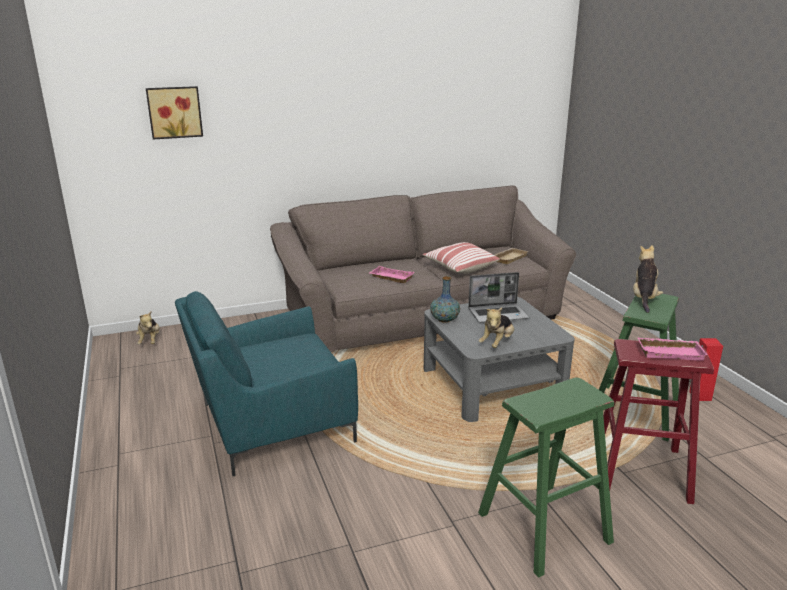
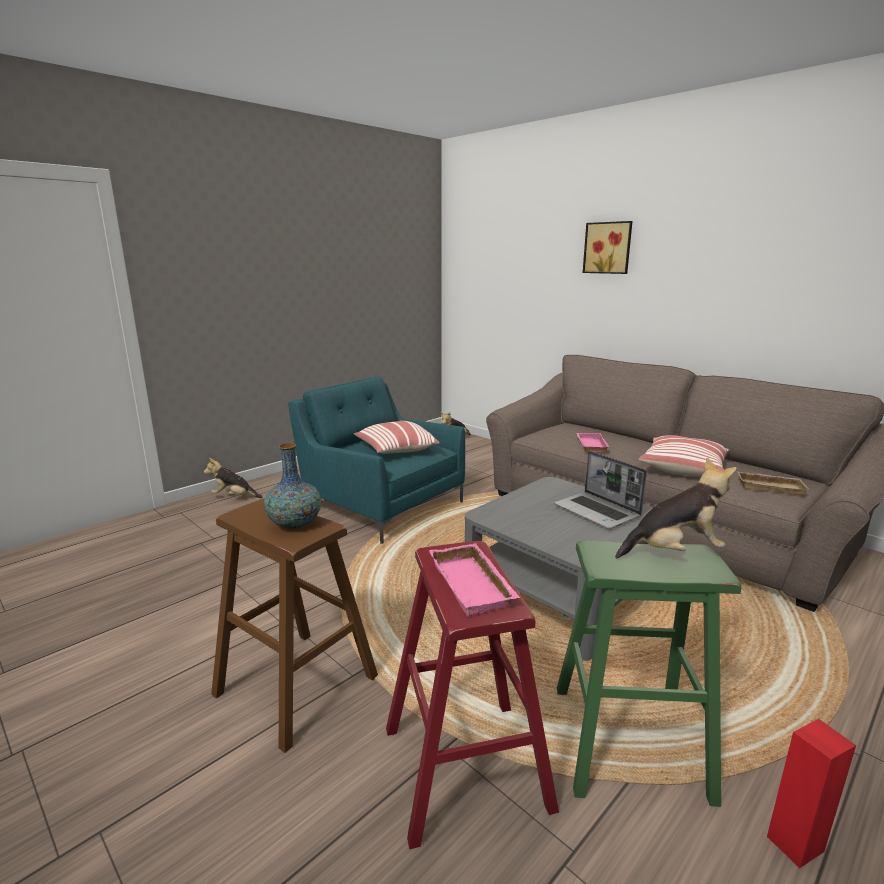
camera: 65 degrees right, 5 degrees down
picture [146,86,203,140] -> picture moved to [583,221,632,274]
vase [430,276,460,323] -> vase moved to [264,443,322,529]
green stool [478,377,615,578] -> brown stool [211,498,378,753]
plush toy [479,307,514,348] -> plush toy moved to [204,458,263,498]
none -> pillow [354,421,440,454]

